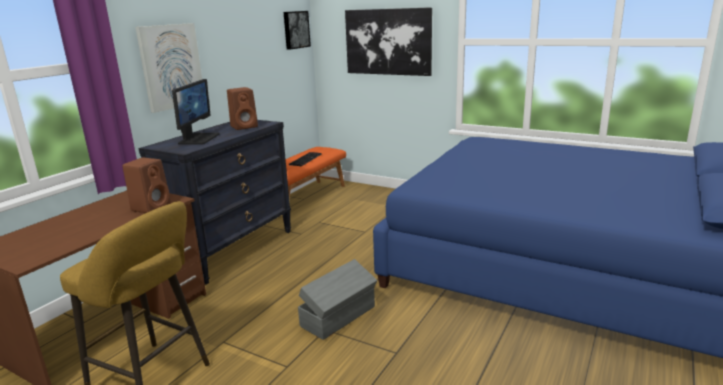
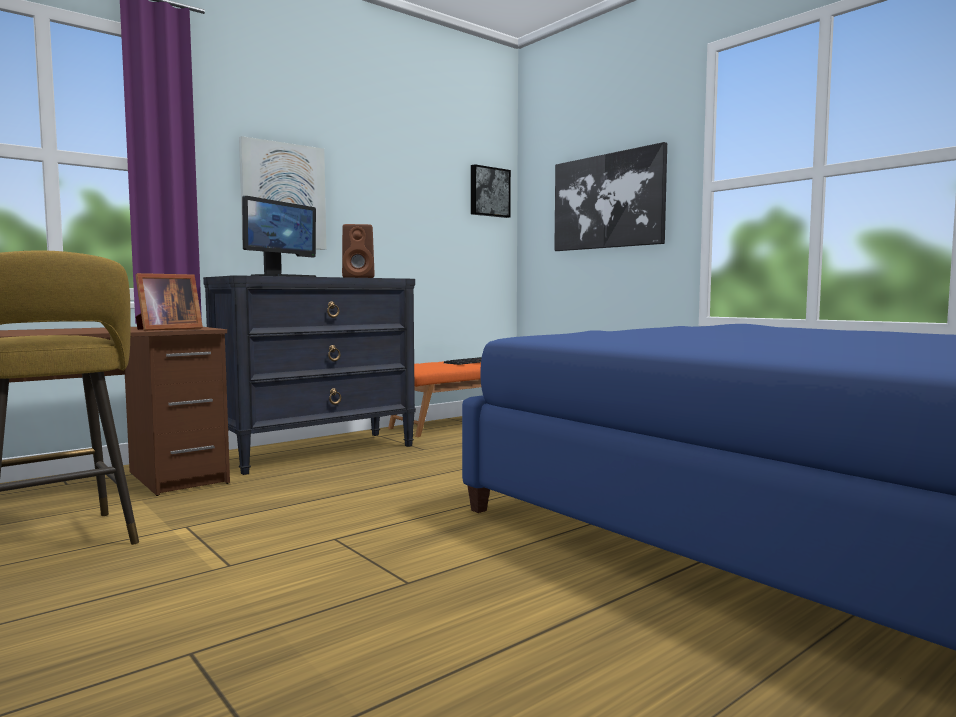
camera: 20 degrees right, 15 degrees down
brown speaker [123,158,171,213] -> picture frame [135,273,203,331]
grey storage box [298,259,377,340] -> none

